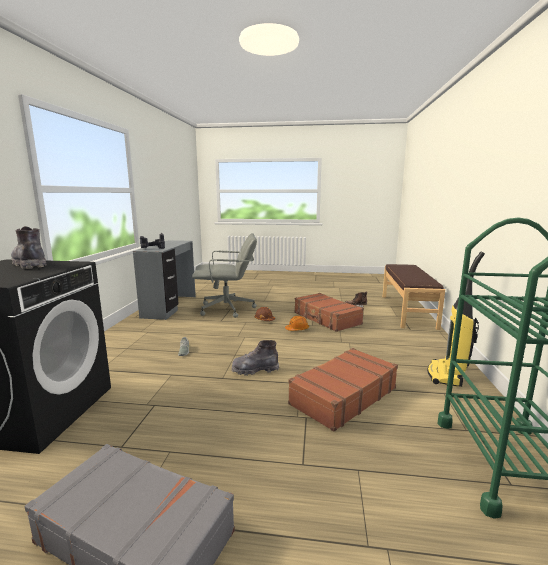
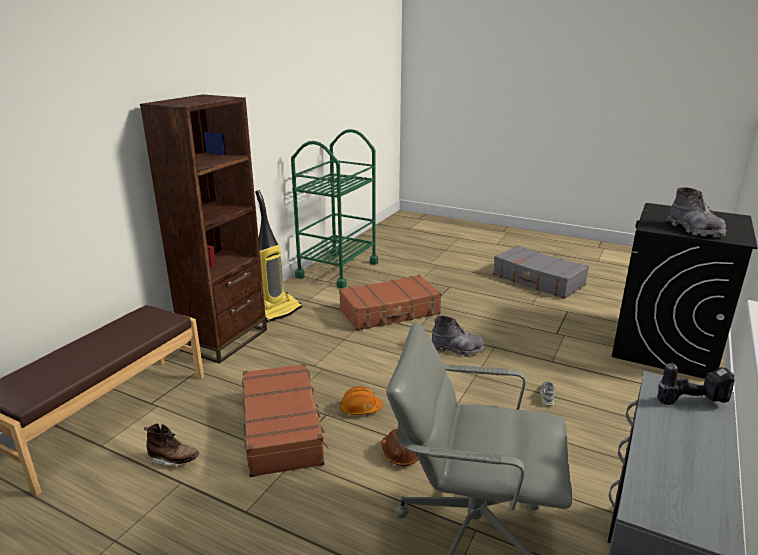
camera: 160 degrees left, 10 degrees up
none -> brown bookcase [140,94,267,364]

